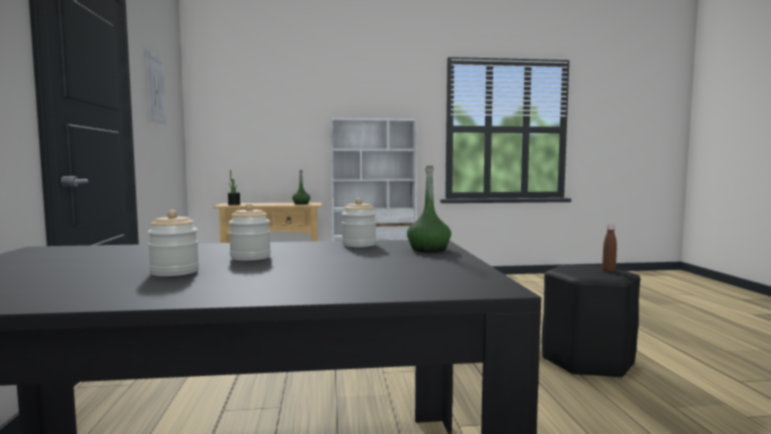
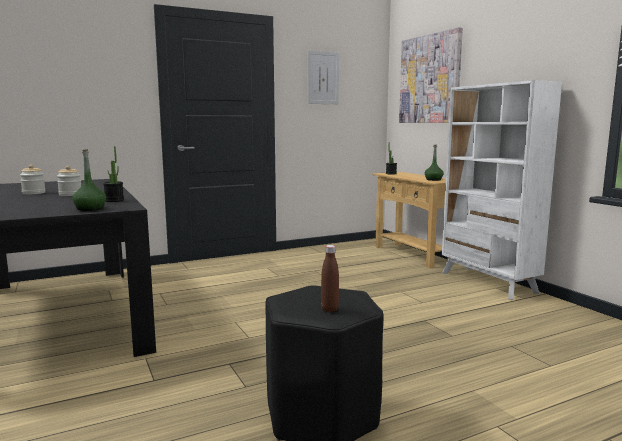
camera: 70 degrees right, 5 degrees up
jar [342,198,376,247] -> potted plant [103,146,124,202]
none -> picture [399,27,463,123]

